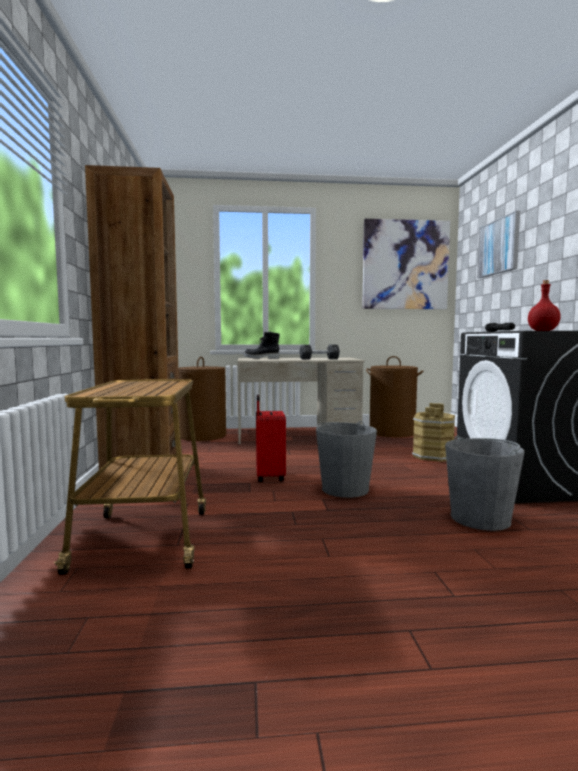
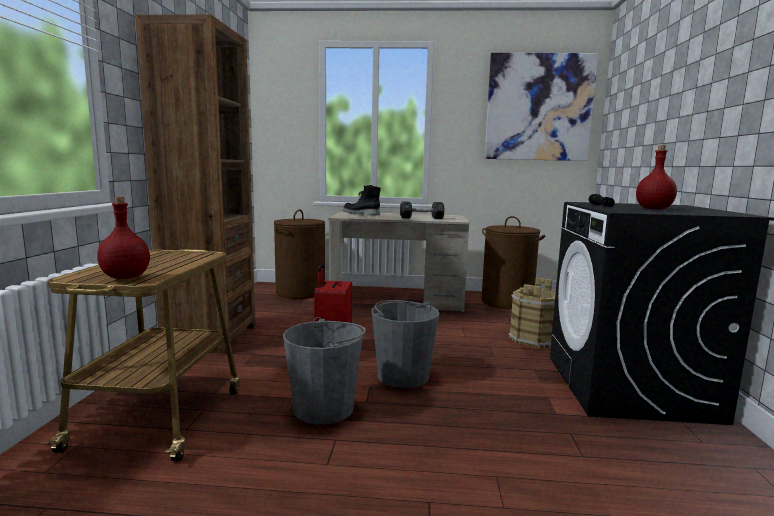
camera: 10 degrees right, 5 degrees up
grey bucket [445,435,524,531] -> grey bucket moved to [283,317,366,425]
picture [477,211,520,278] -> none
none -> red bottle [97,197,150,279]

